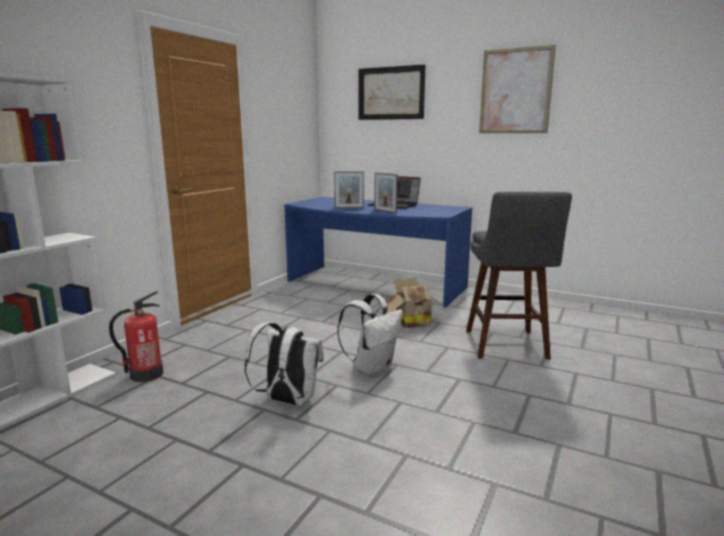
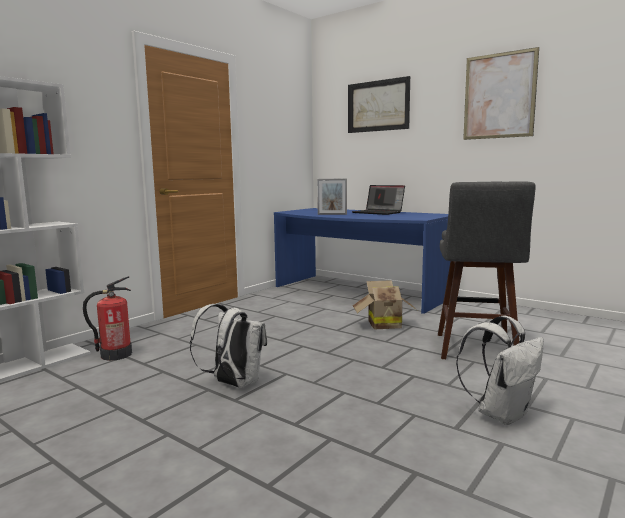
camera: 10 degrees right, 5 degrees down
white backpack [337,294,403,377] -> white backpack moved to [456,316,544,425]
picture frame [374,172,398,214] -> none

